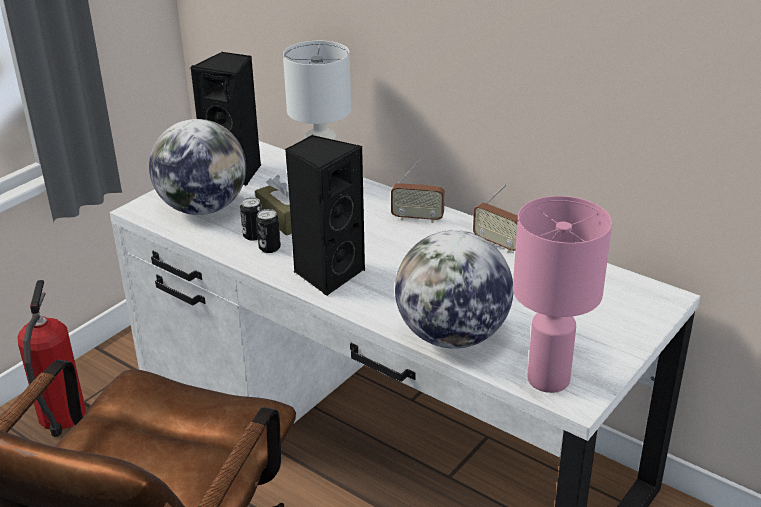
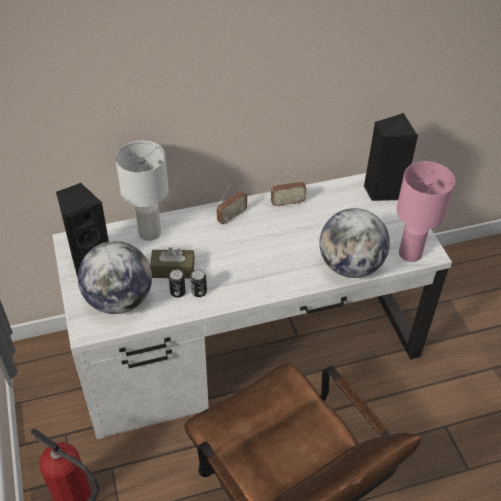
camera: 55 degrees left, 15 degrees up
black speaker [285,135,366,296] -> black speaker moved to [364,113,418,201]

